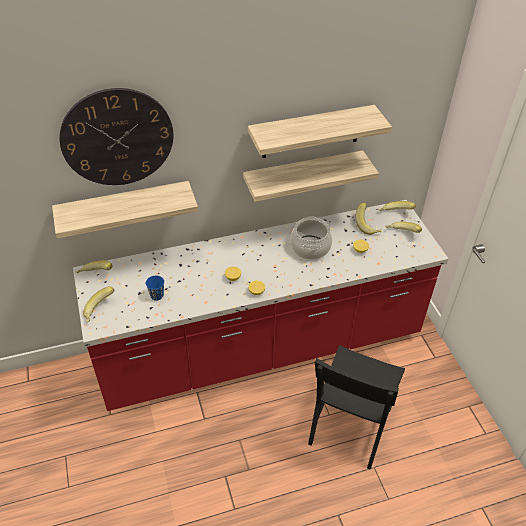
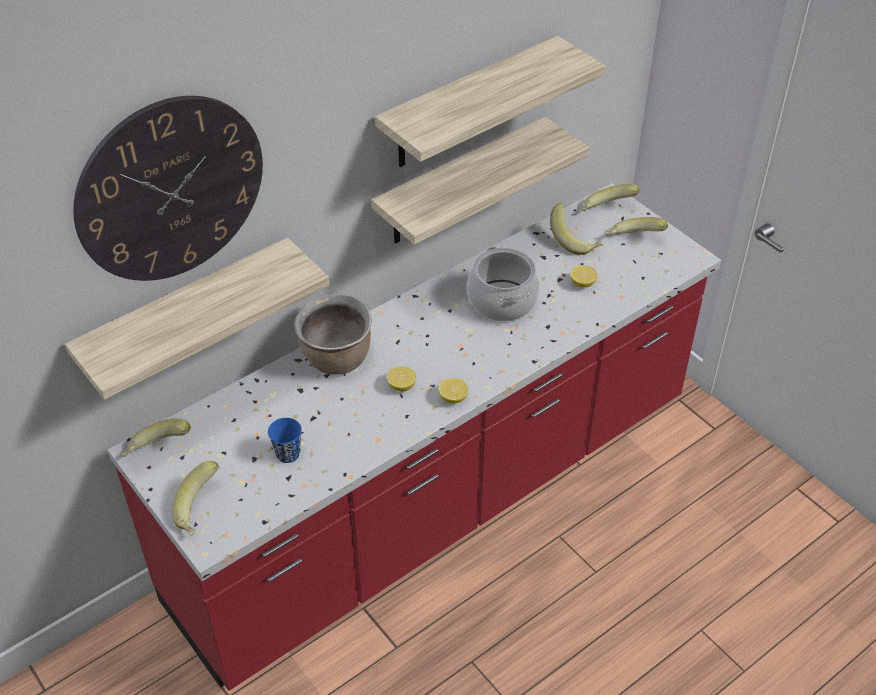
camera: 20 degrees left, 0 degrees up
black chair [308,345,405,470] -> none
none -> brown cooking pot [294,294,372,374]

